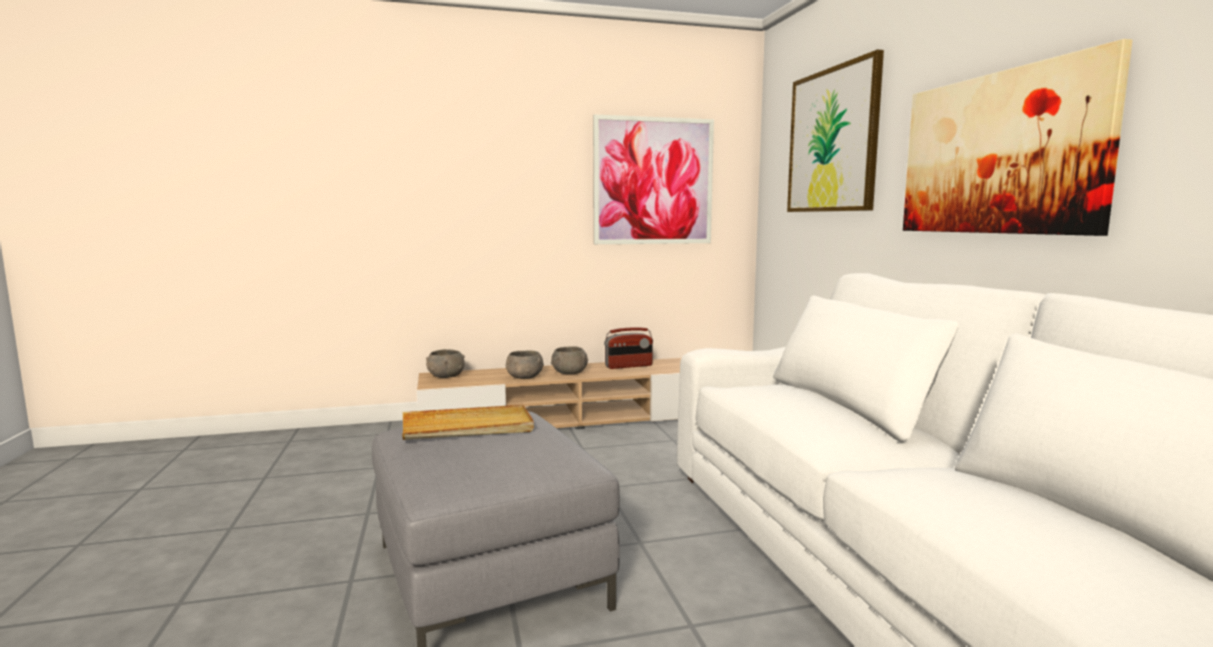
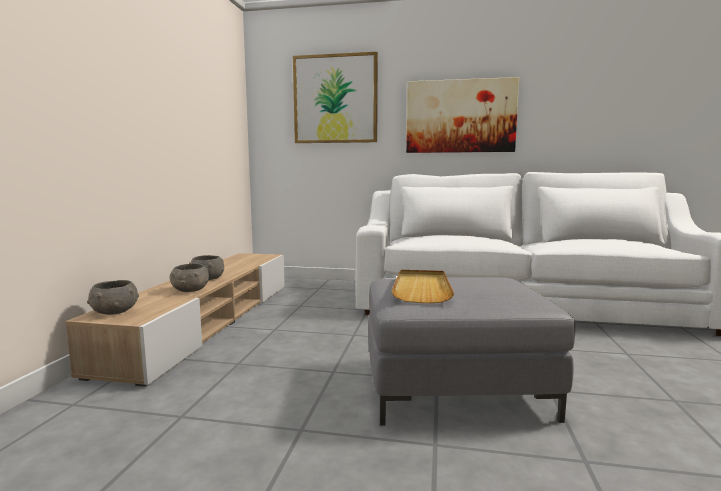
camera: 65 degrees left, 0 degrees up
picture [593,114,714,244] -> none
radio [604,327,653,369] -> none

